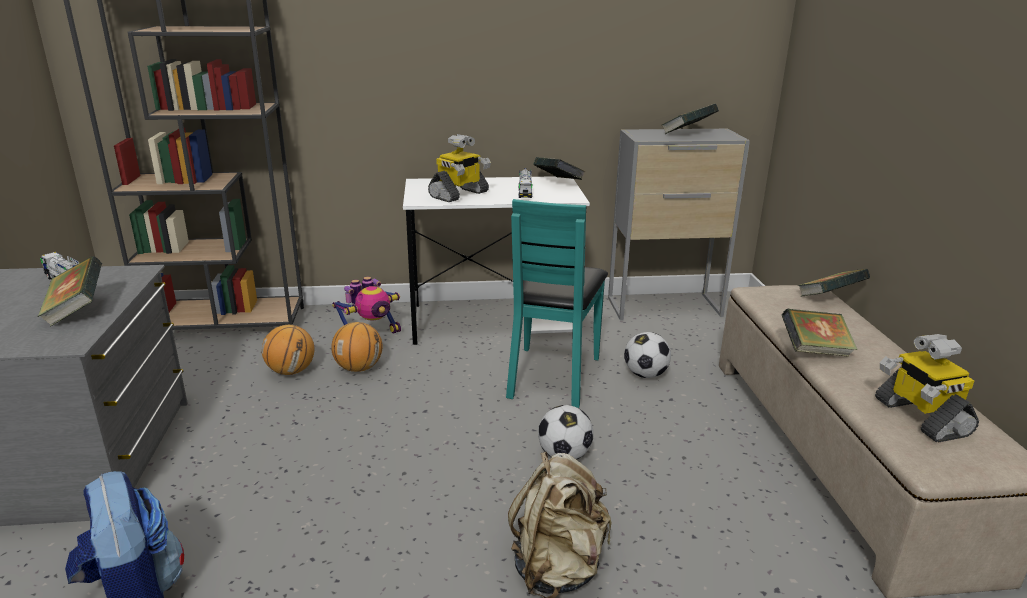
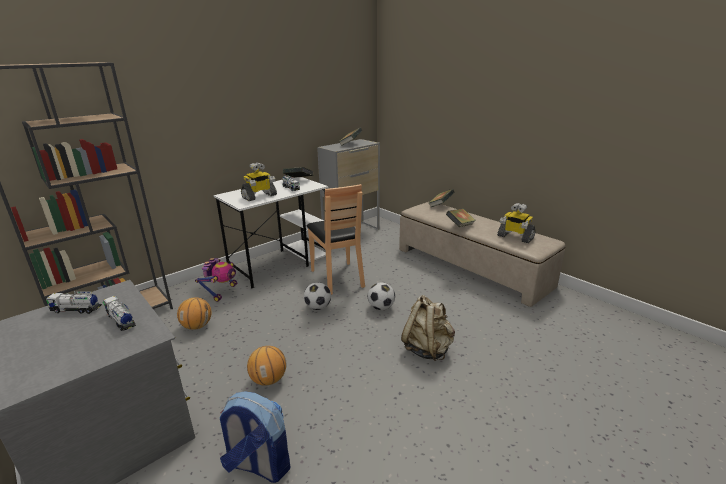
camera: 35 degrees left, 0 degrees up
book [38,256,102,327] -> toy truck [103,296,136,331]
basketball [331,322,383,372] -> basketball moved to [247,346,286,386]
toy robot [428,134,491,202] -> toy robot turned 45 degrees clockwise [241,162,277,201]
turquoise chair [506,199,608,408] -> brown chair [307,184,365,295]
football [624,332,671,378] -> football moved to [304,282,331,310]

